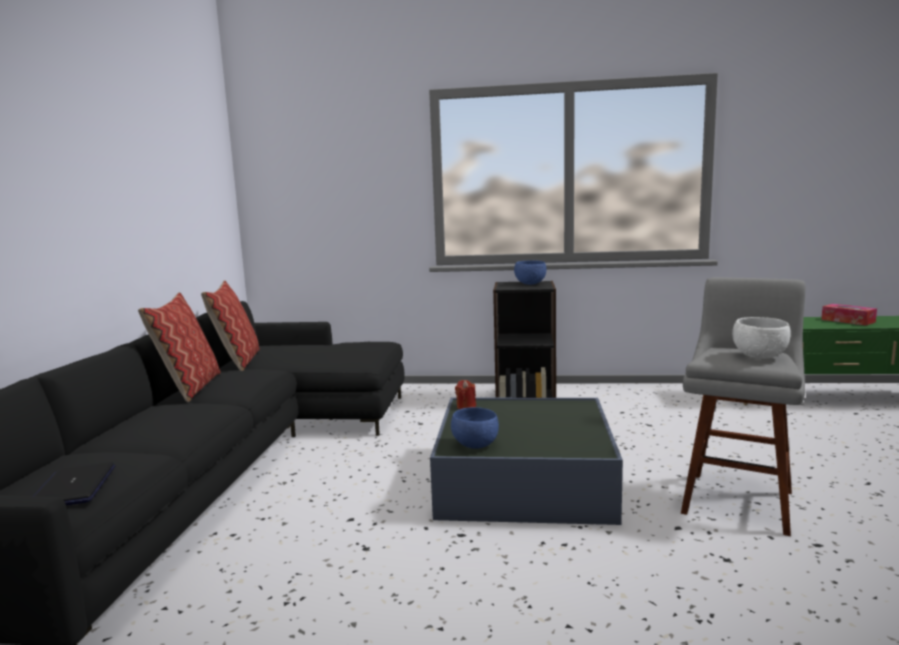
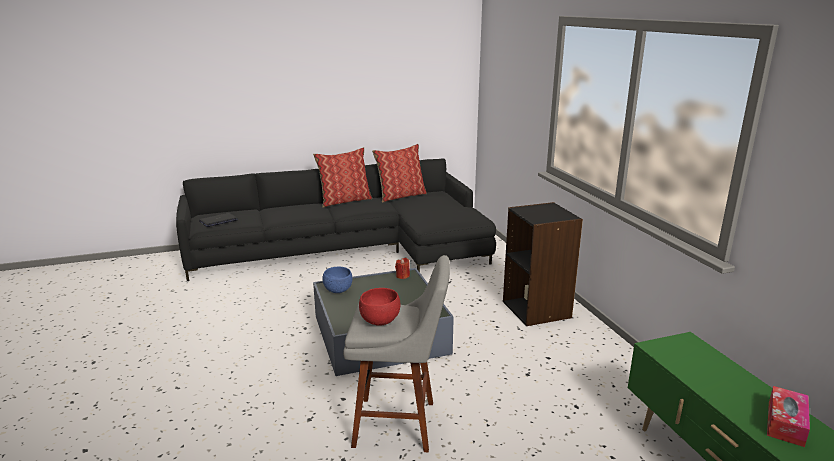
camera: 65 degrees right, 10 degrees up
blue bowl [514,260,546,285] -> none
white bowl [732,317,791,359] -> red bowl [359,288,401,326]

